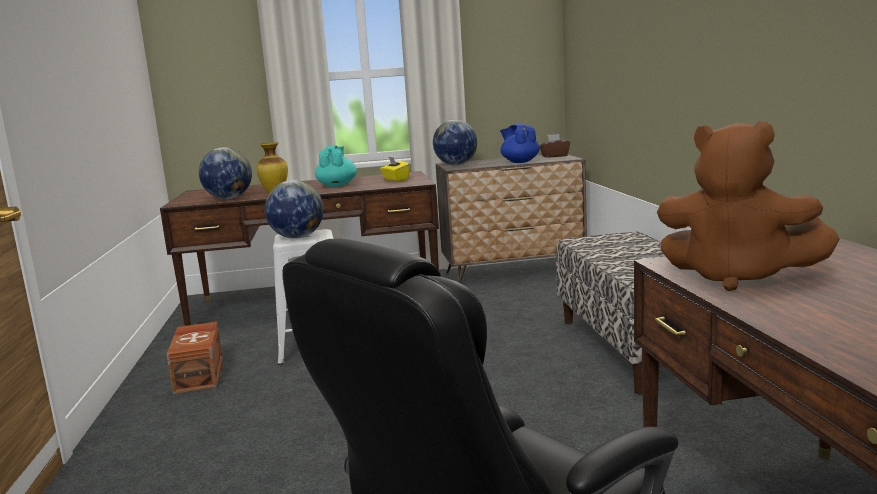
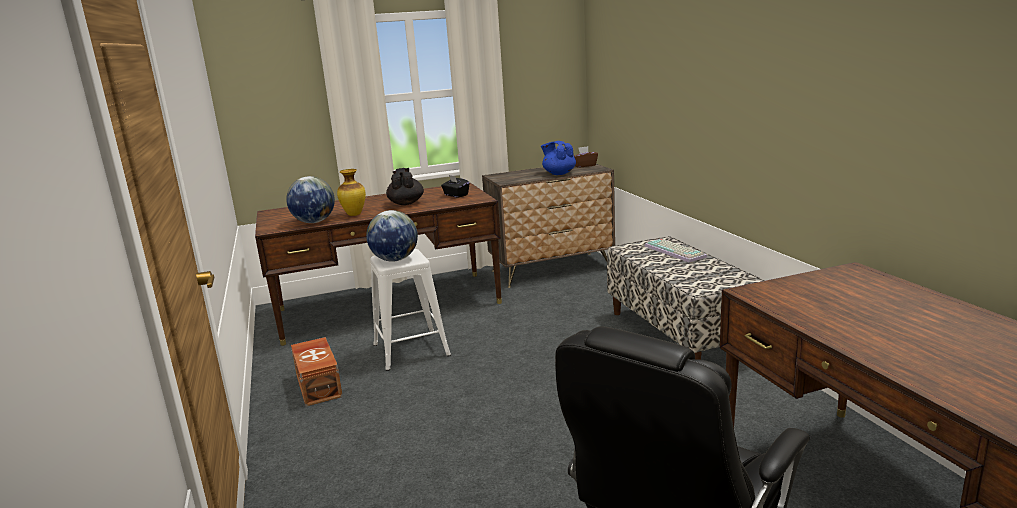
camera: 10 degrees left, 5 degrees up
turquoise teapot [315,145,357,187] -> black teapot [386,168,424,205]
yellow tissue box [380,157,410,182] -> black tissue box [441,175,469,198]
globe [433,120,477,165] -> none
brown plush toy [657,121,840,291] -> none
none -> keyboard [645,239,707,263]

